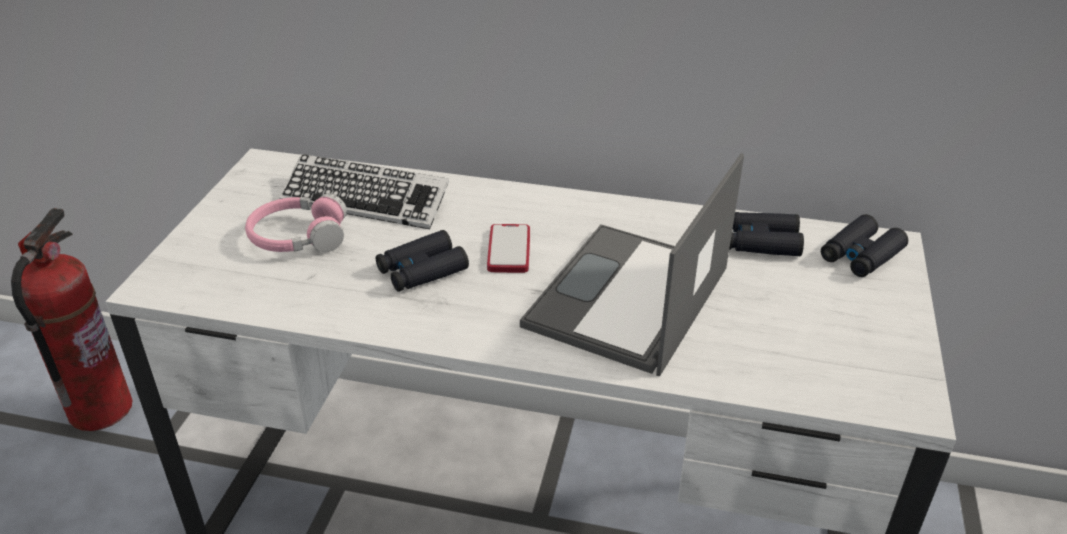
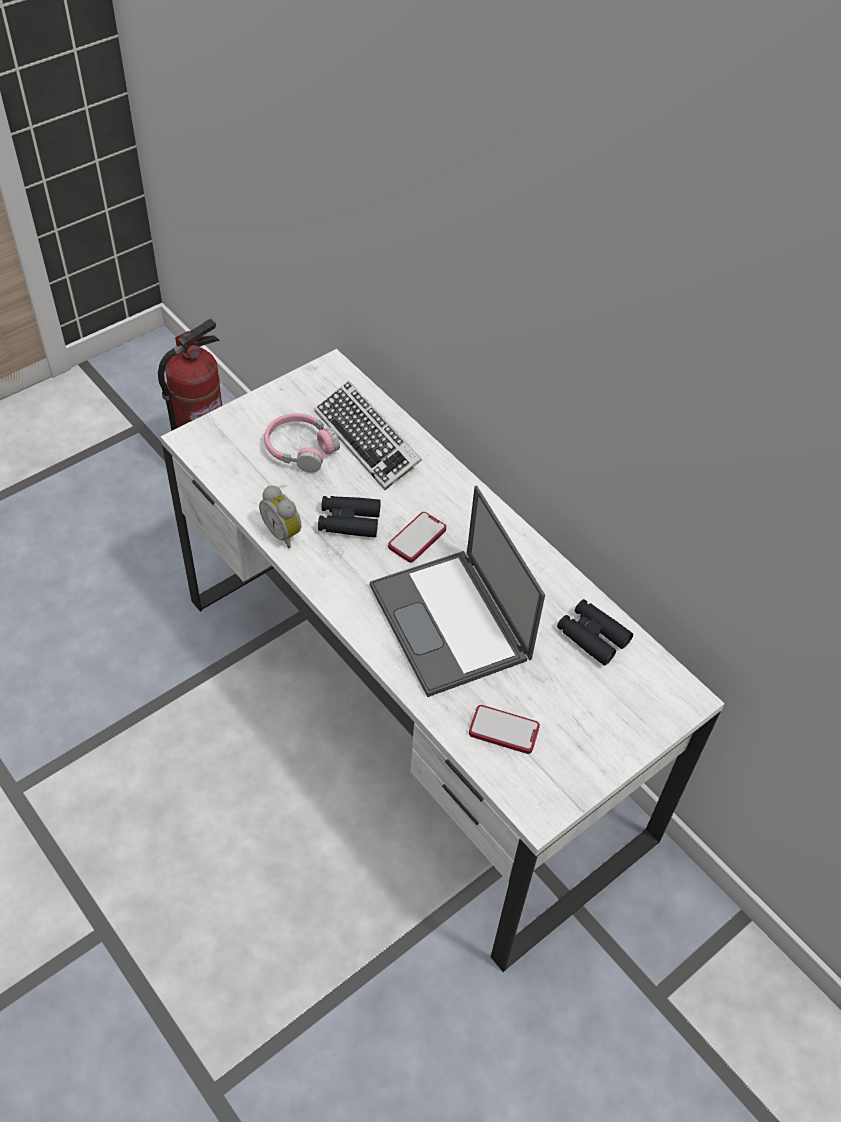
camera: 35 degrees right, 15 degrees up
laptop [520,153,744,376] -> laptop turned 90 degrees counterclockwise [370,485,545,697]
black binoculars [821,214,908,277] -> none
none -> alarm clock [259,486,301,548]
none -> phone [469,705,540,754]

